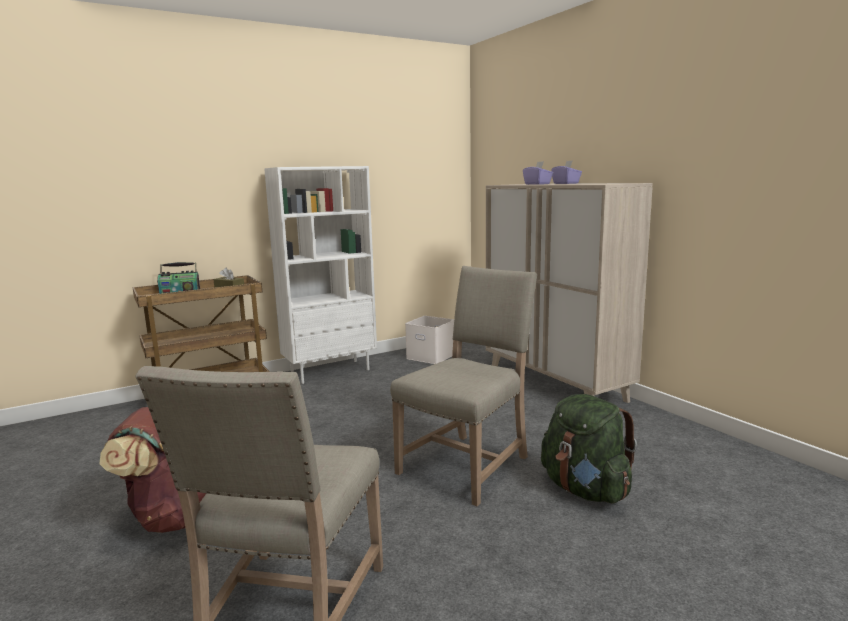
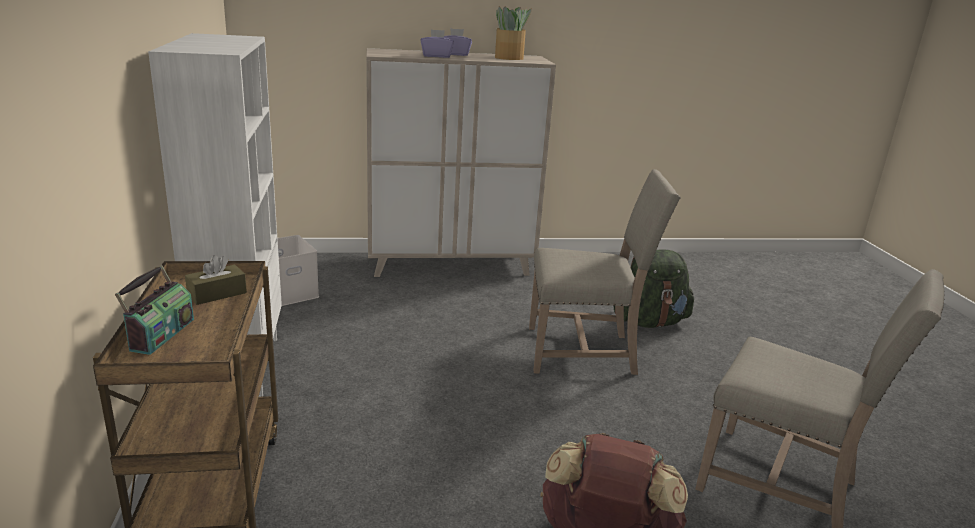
camera: 70 degrees left, 10 degrees up
beige chair [390,266,537,506] -> beige chair turned 120 degrees clockwise [529,169,681,375]
none -> potted plant [495,6,532,60]

